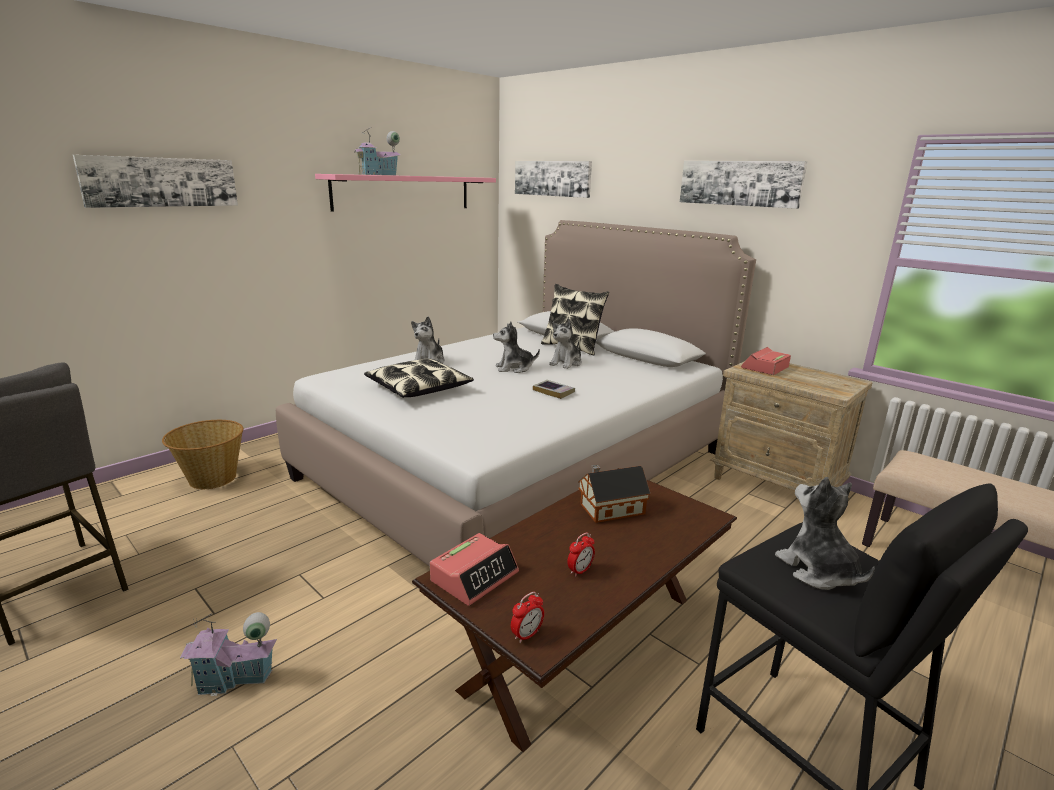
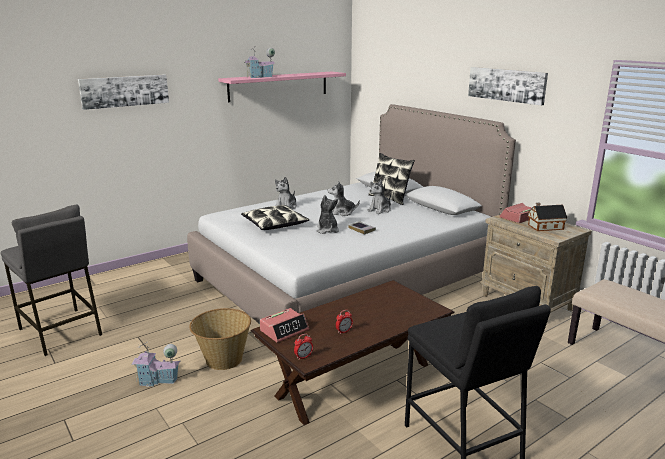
camera: 10 degrees right, 0 degrees up
basket [162,420,243,489] -> basket moved to [189,308,251,370]
picture [515,161,592,198] -> none
toy house [579,465,650,523] -> toy house moved to [528,203,567,231]
plush toy [775,477,875,590] -> plush toy moved to [316,195,339,234]

